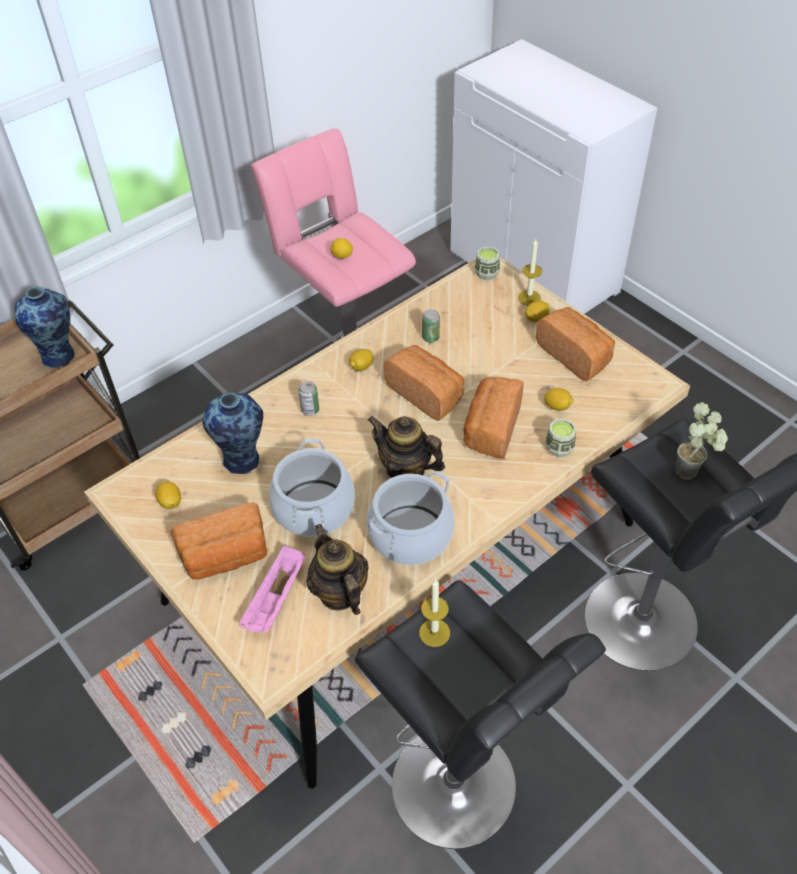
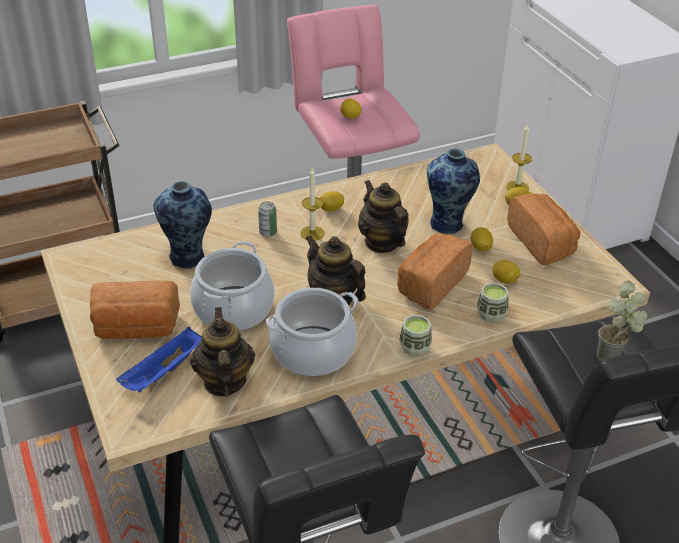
camera: 15 degrees right, 10 degrees down
vase [14,286,76,369] -> vase moved to [427,149,480,234]
lemon [155,481,181,509] -> lemon moved to [471,227,493,252]
pink tray [238,545,306,633] -> blue tray [116,327,202,393]
bread [384,345,464,421] -> teapot [358,180,409,253]
candle [419,579,450,647] -> candle moved to [300,168,325,241]
can [422,309,440,343] -> none
cup [475,246,500,280] -> cup moved to [399,315,432,357]

